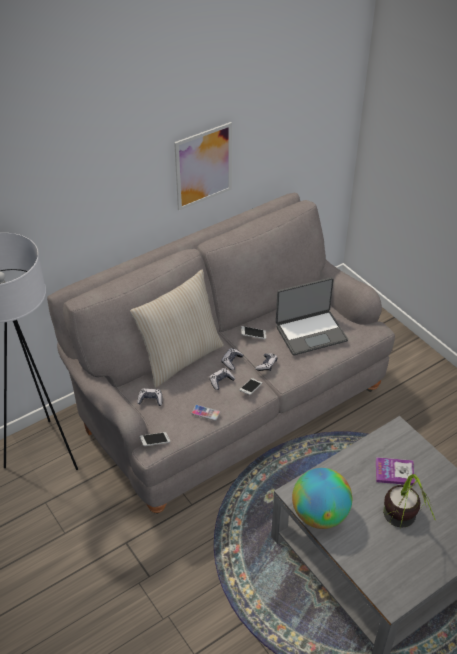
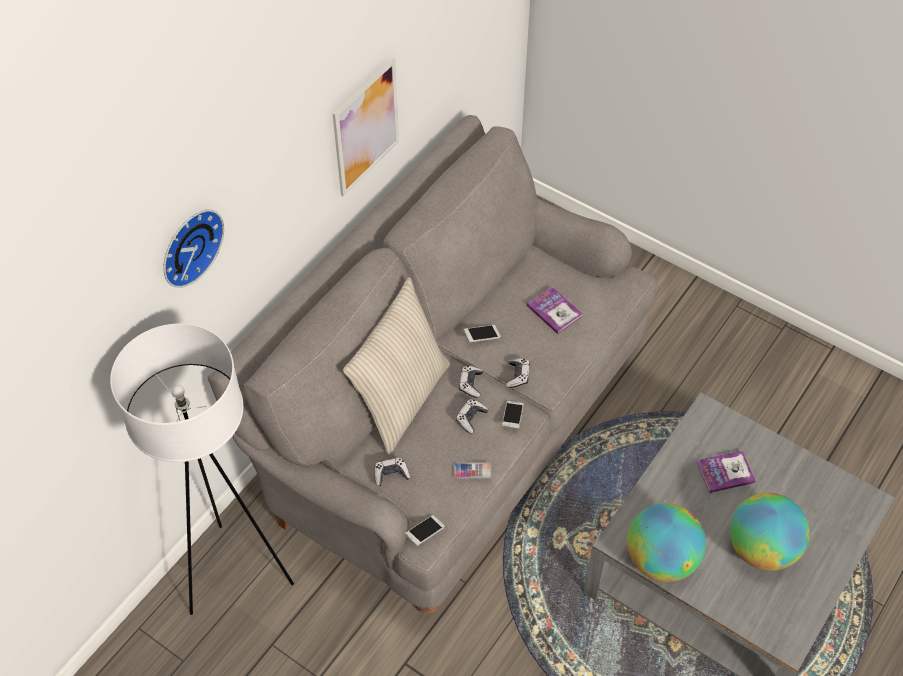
camera: 20 degrees left, 10 degrees up
laptop [276,277,348,356] -> book [527,287,583,334]
potted plant [383,474,436,528] -> globe [730,493,810,571]
none -> wall clock [163,210,224,288]

